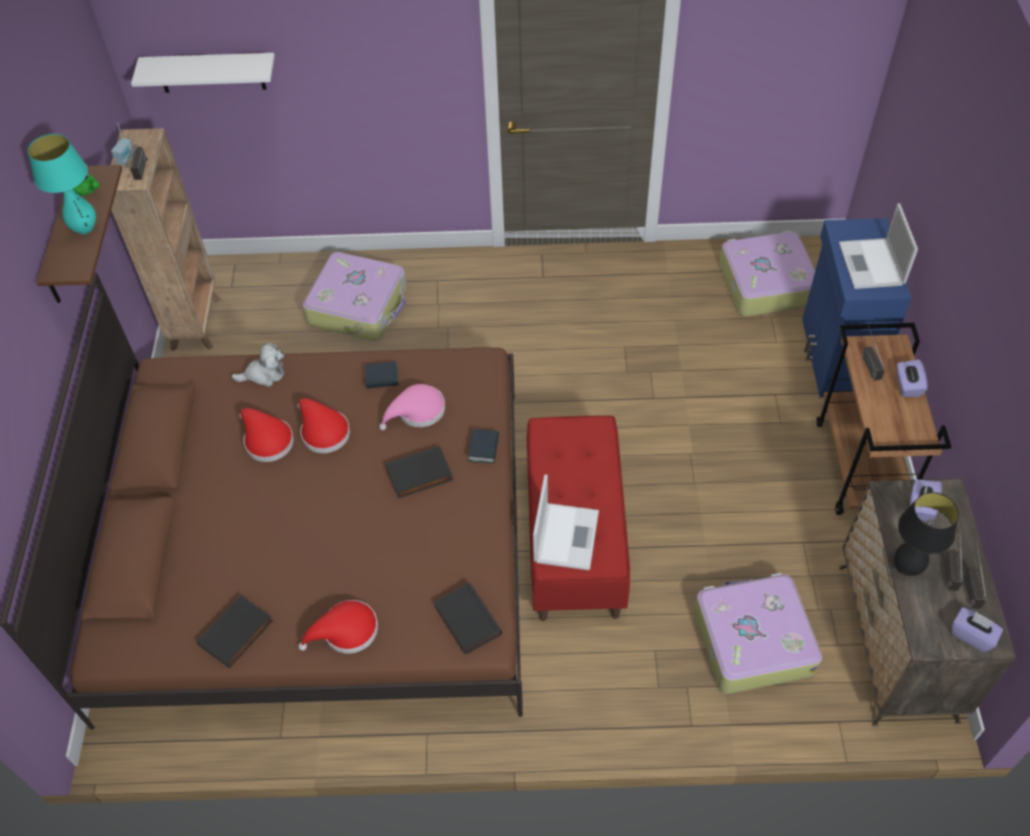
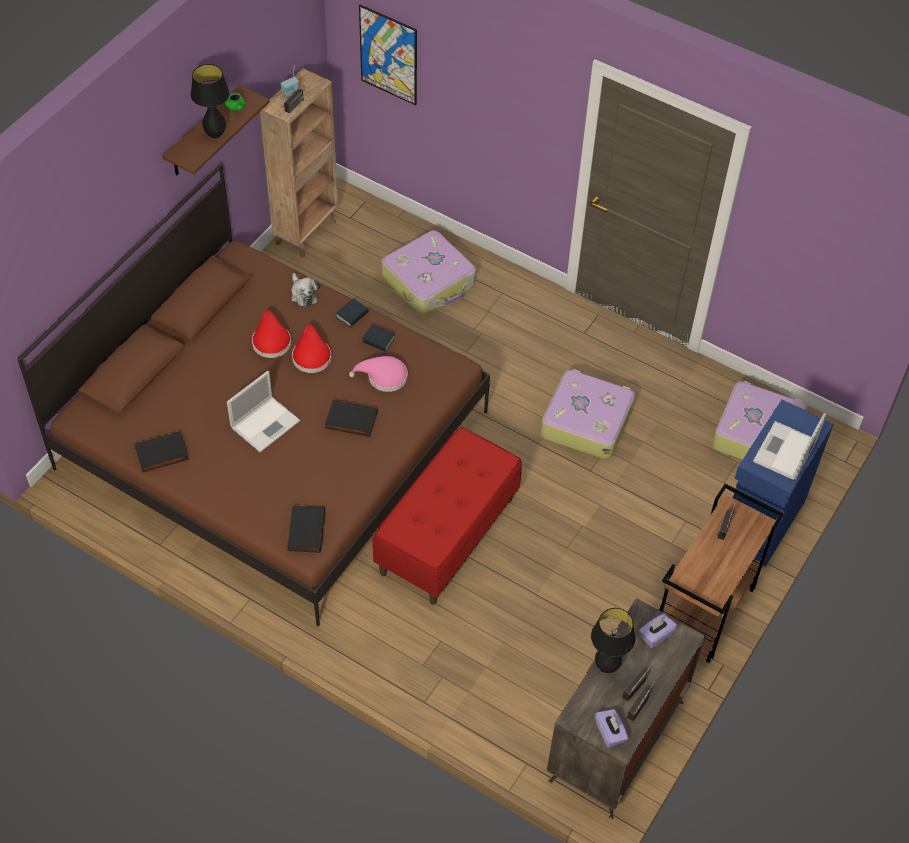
camera: 30 degrees right, 0 degrees up
turquoise table lamp [28,134,96,234] -> black table lamp [191,64,230,138]
white shelf [131,53,275,93] -> picture [359,5,417,105]
plush toy [231,343,285,387] -> plush toy turned 45 degrees clockwise [291,273,320,307]
red hat [299,600,378,654] -> none
book [468,429,499,464] -> book moved to [336,298,369,327]
laptop [533,475,599,570] -> laptop moved to [227,371,300,452]
suitcase [694,573,822,693] -> suitcase moved to [541,369,635,459]
purple tissue box [897,359,928,397] -> none

